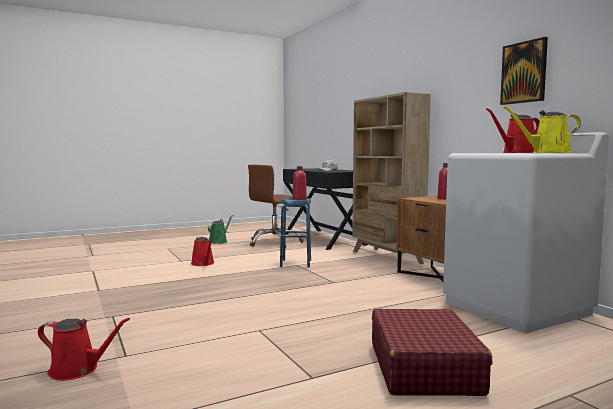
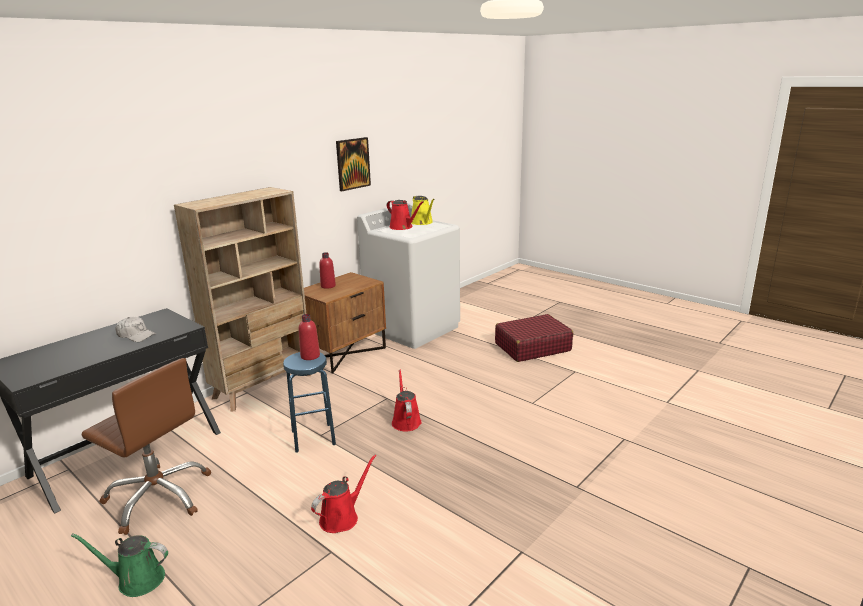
camera: 110 degrees left, 15 degrees up
red watering can [38,318,130,381] -> red watering can moved to [392,369,422,432]

